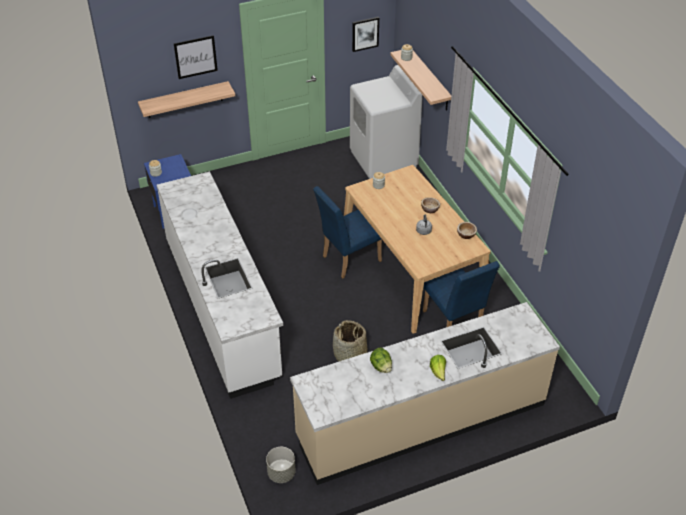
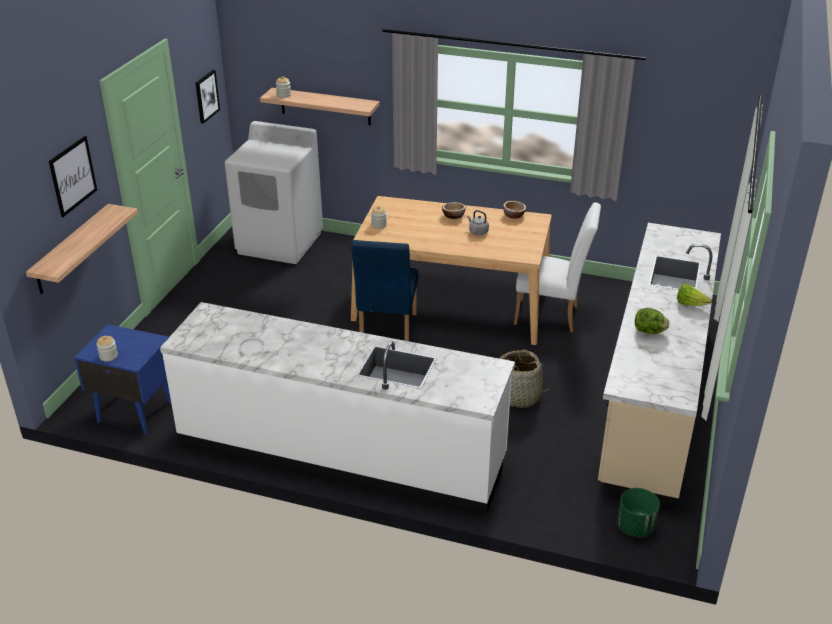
camera: 50 degrees left, 10 degrees down
grey planter [266,447,296,483] -> green planter [617,488,660,537]
blue chair [423,261,500,327] -> white chair [514,202,601,332]

